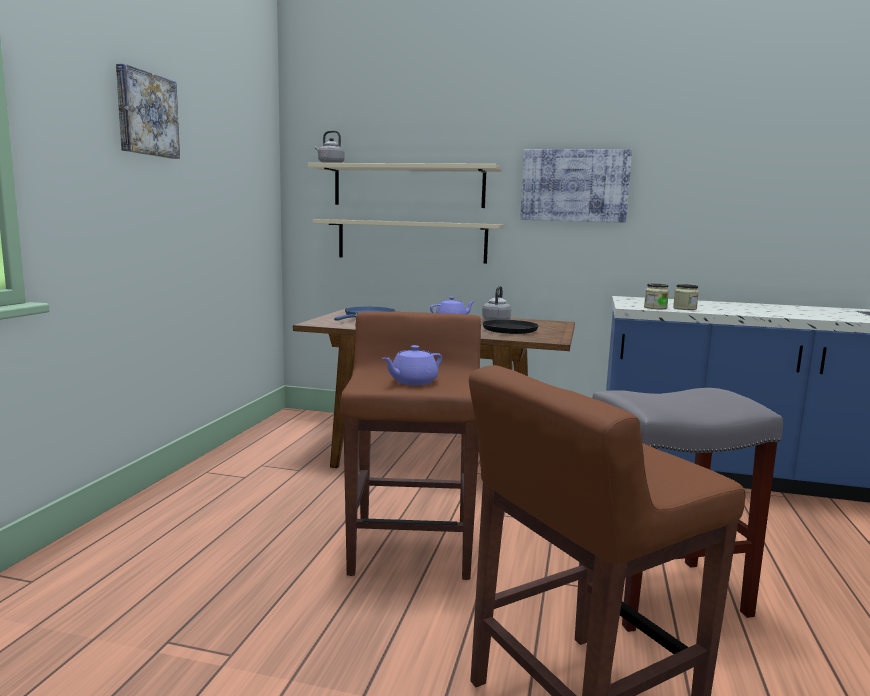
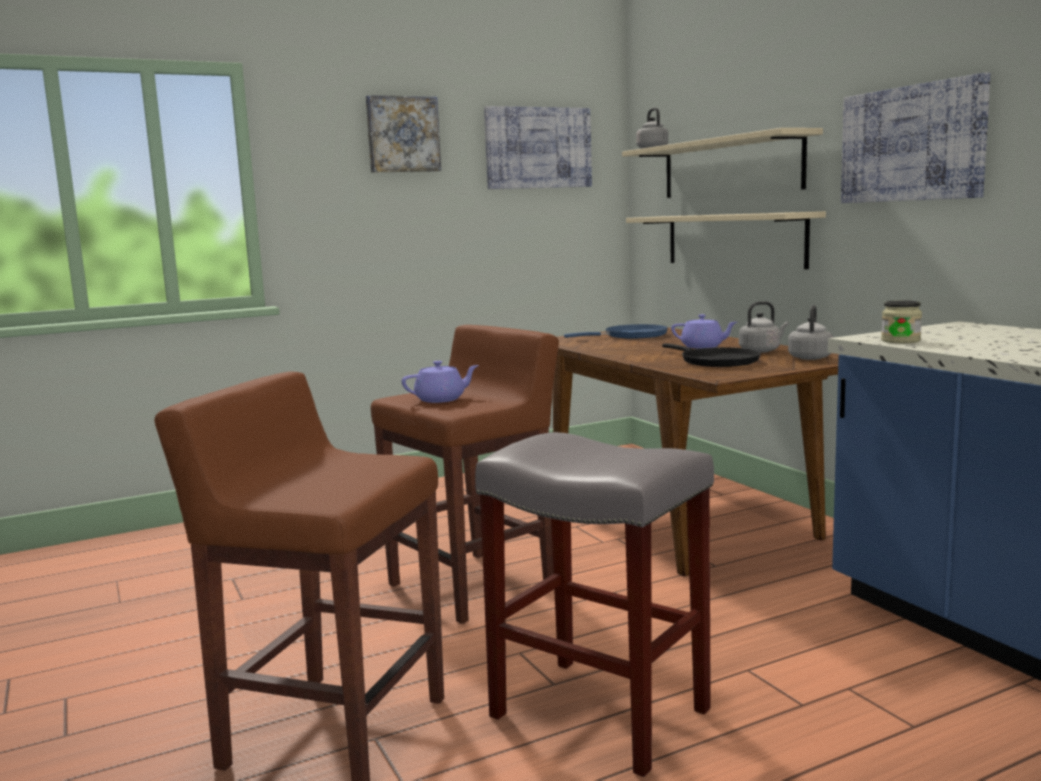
camera: 50 degrees right, 0 degrees up
purple teapot [382,345,442,385] -> purple teapot turned 150 degrees clockwise [402,361,479,403]
jar [673,284,699,310] -> none
none -> picture [484,106,592,189]
none -> grey kettle [788,305,833,360]

